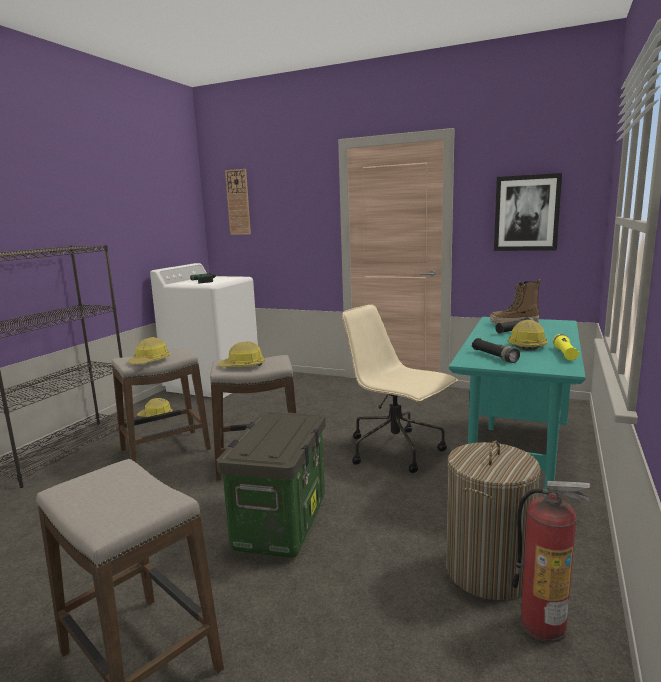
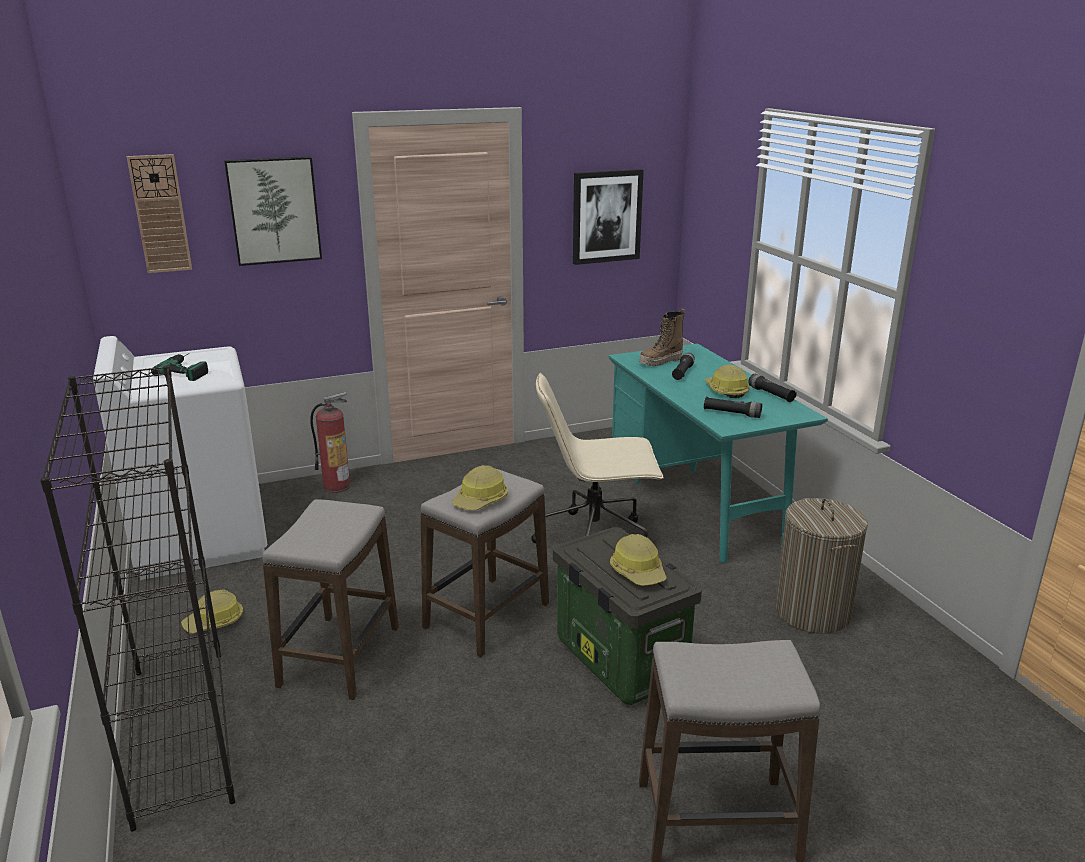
camera: 45 degrees left, 10 degrees up
hard hat [127,337,169,364] -> hard hat moved to [610,534,667,586]
fire extinguisher [511,480,590,642] -> fire extinguisher moved to [310,392,351,493]
yellow flashlight [553,334,579,360] -> black flashlight [748,374,797,402]
none -> picture [224,156,322,266]

